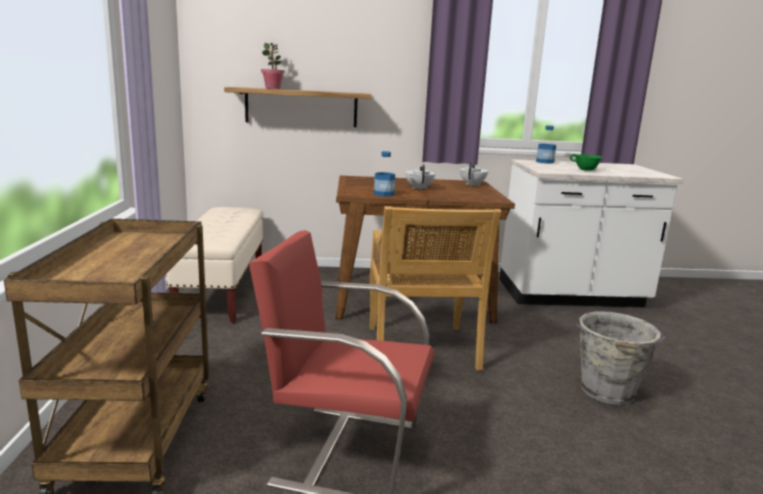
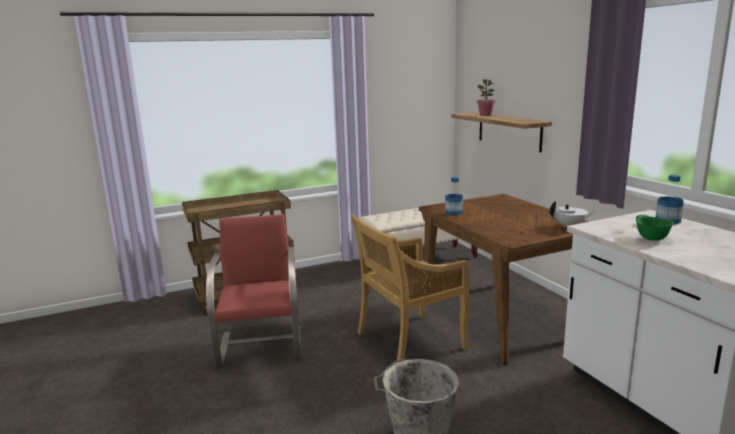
camera: 70 degrees right, 0 degrees up
white teapot [405,164,435,190] -> none

